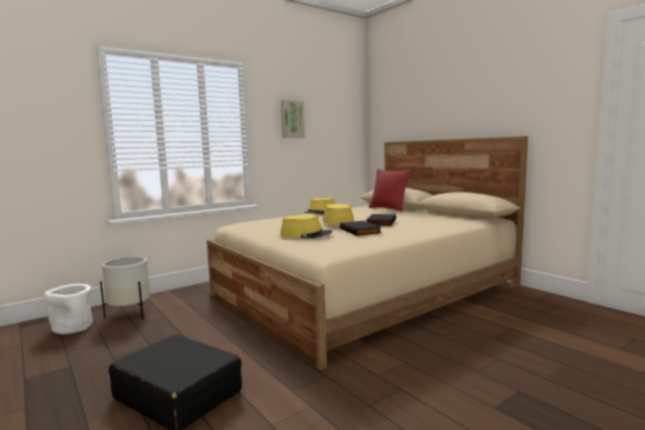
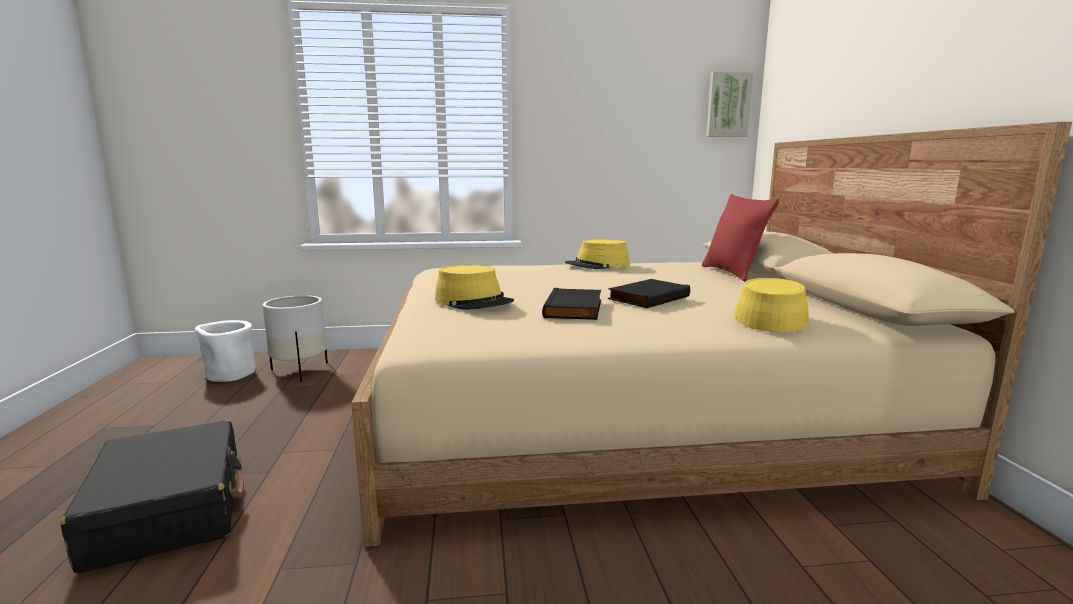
camera: 30 degrees right, 5 degrees up
picture [281,100,305,138] -> picture moved to [706,72,753,137]
yellow hat [323,204,354,225] -> yellow hat moved to [734,278,810,332]

